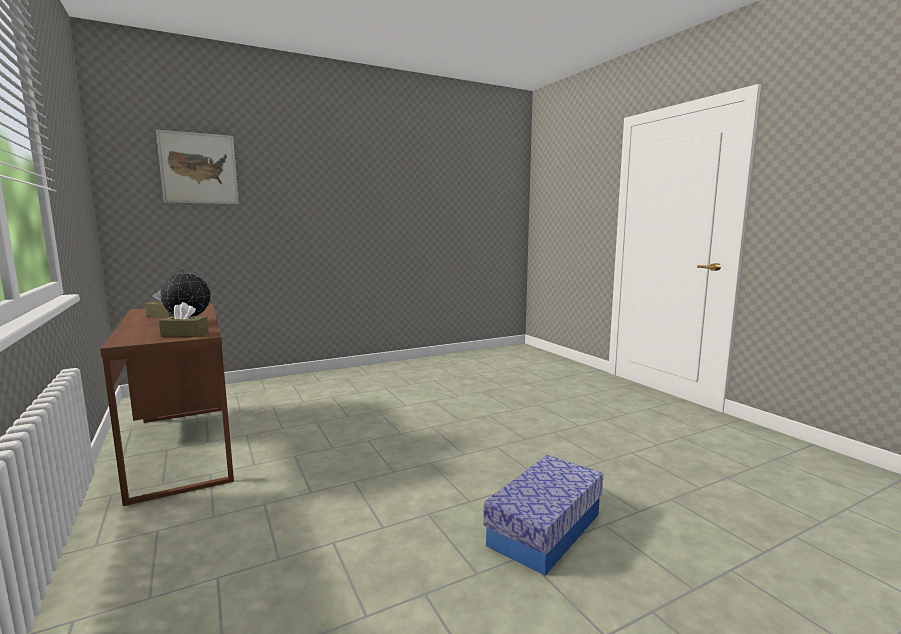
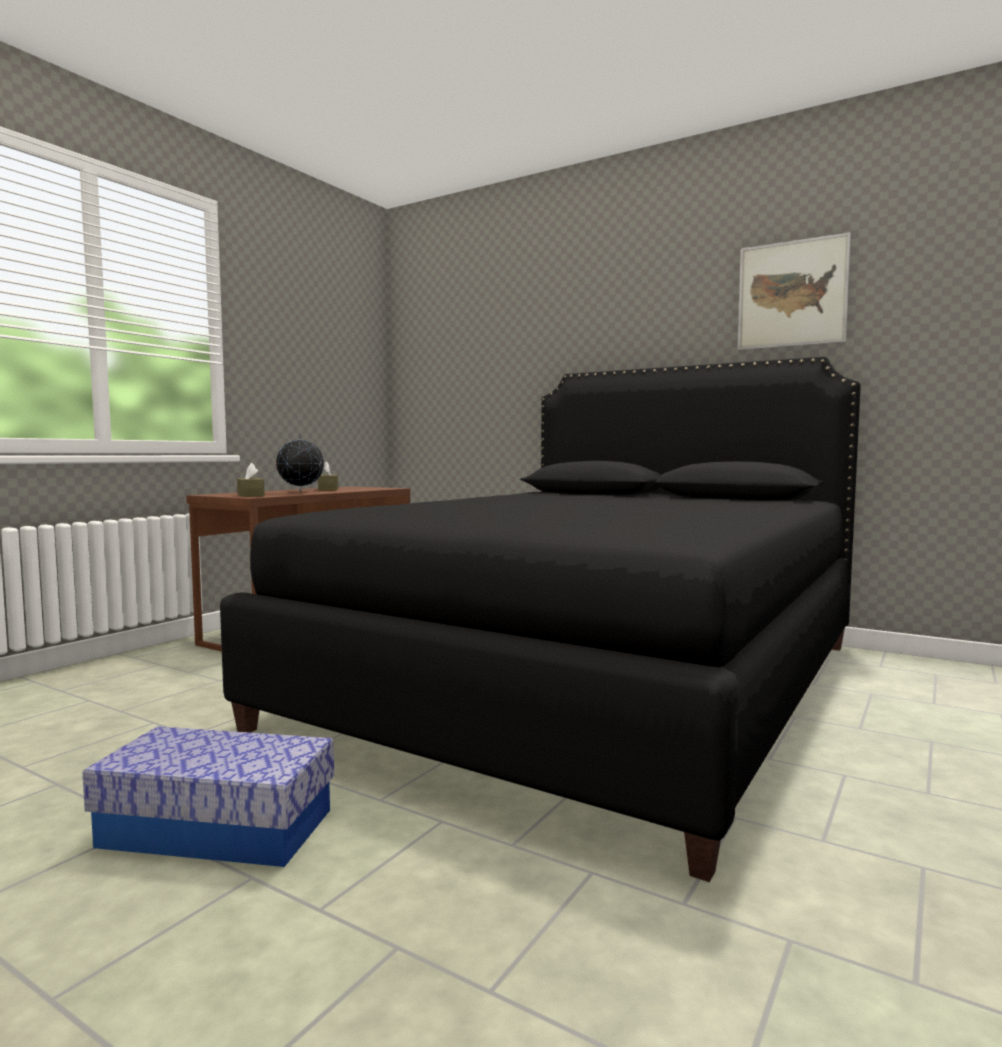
camera: 60 degrees right, 5 degrees down
picture [156,130,239,204] -> picture moved to [738,232,851,350]
none -> black bed [220,357,861,882]

